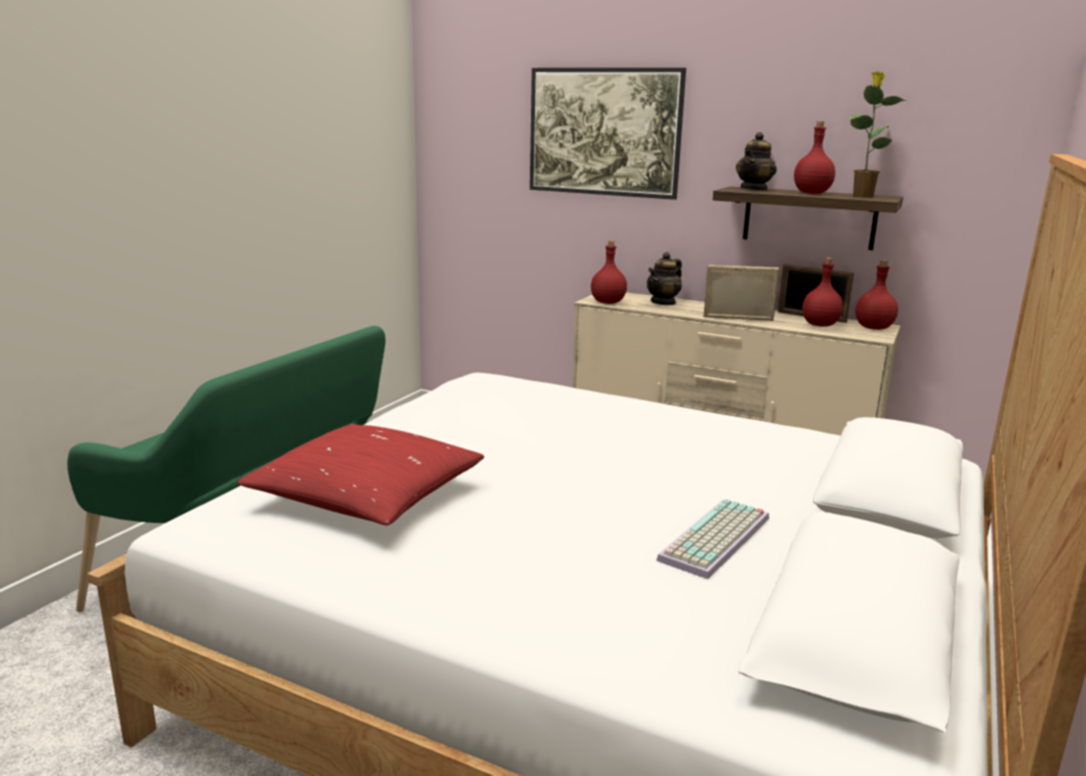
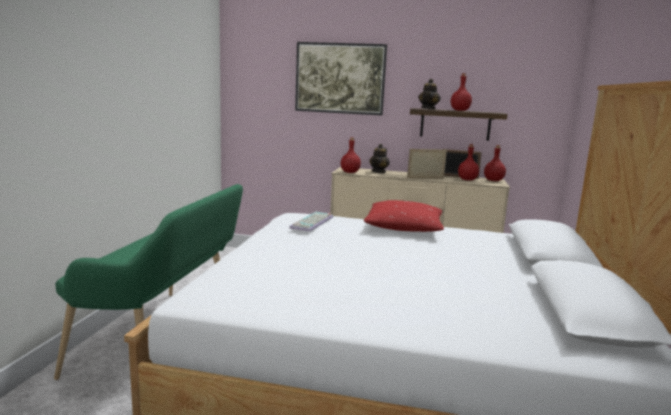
camera: 15 degrees left, 5 degrees down
red pillow [238,424,484,525] -> red pillow moved to [364,200,444,232]
keyboard [656,499,769,579] -> keyboard moved to [289,212,333,232]
potted plant [849,71,906,198] -> none

